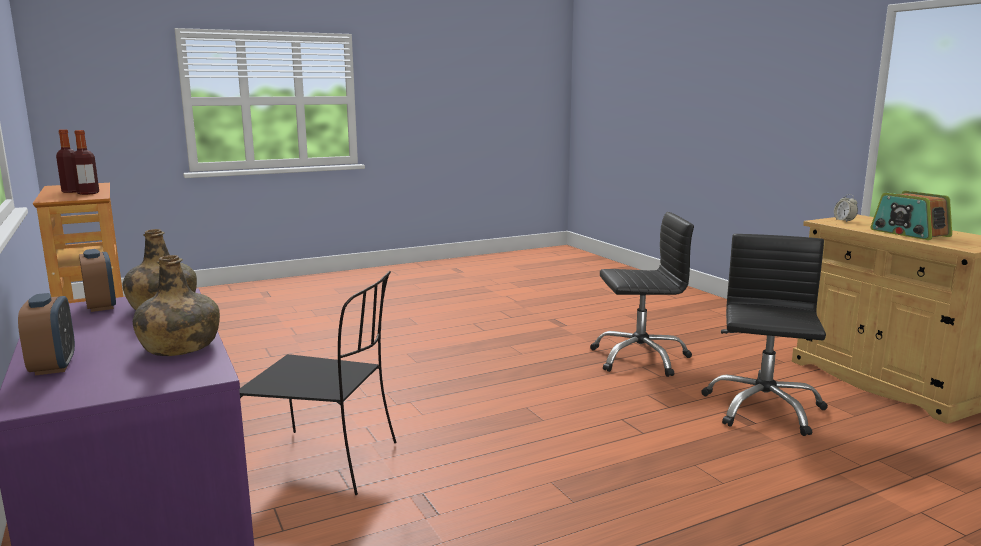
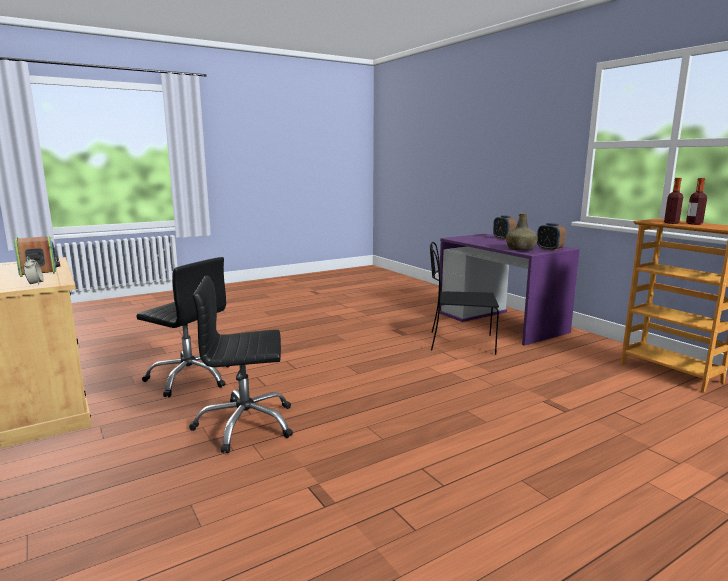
camera: 175 degrees right, 0 degrees up
green bottle [133,255,220,356] -> none
black office chair [701,234,828,436] -> black office chair turned 75 degrees counterclockwise [136,257,230,397]

